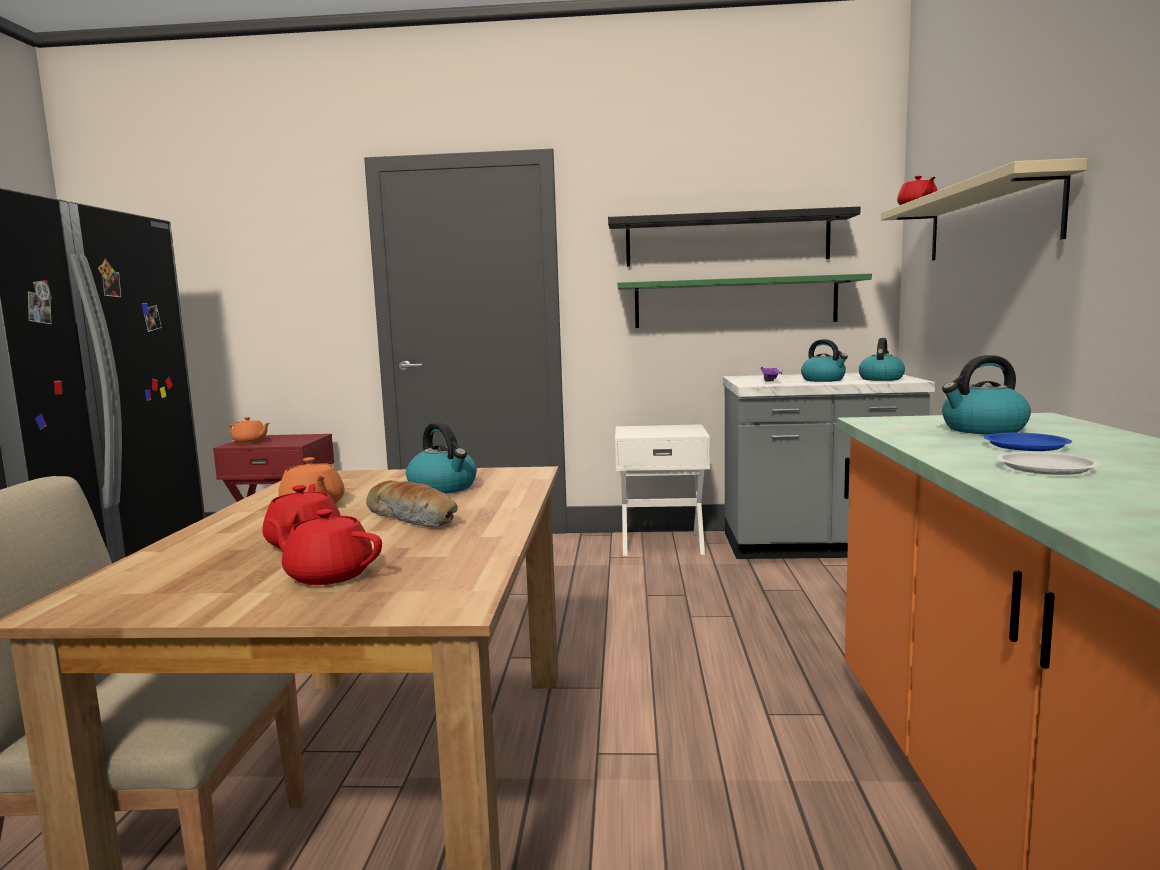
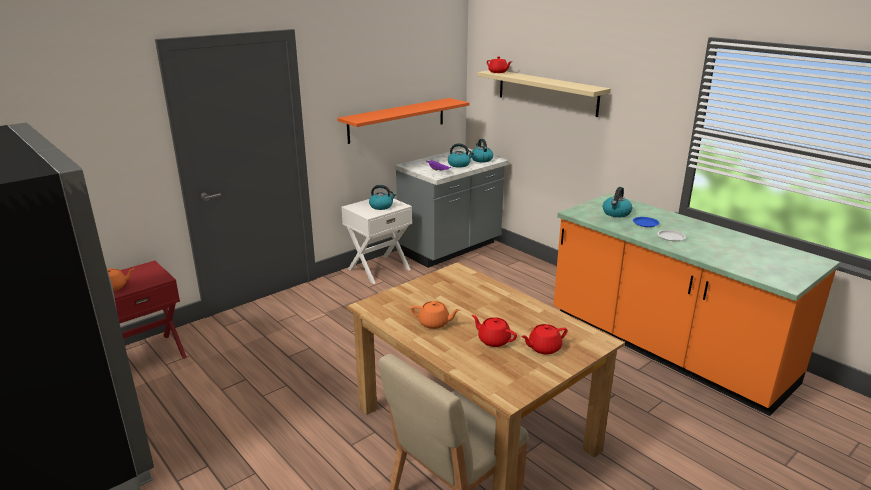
camera: 45 degrees left, 15 degrees up
bread [366,480,458,527] -> none
kettle [406,422,477,494] -> kettle moved to [369,185,396,210]
black shelf [608,207,861,267] -> none
green shelf [618,274,872,328] -> orange shelf [337,98,470,144]

